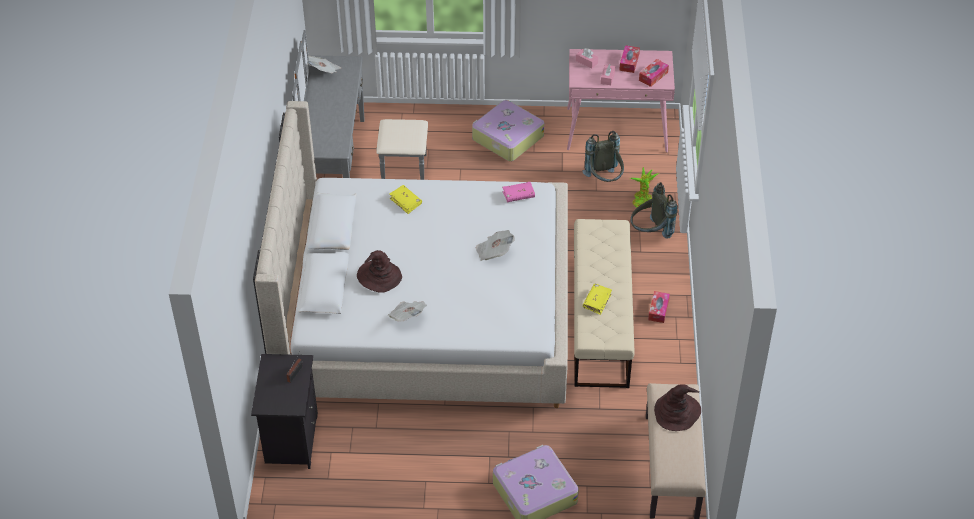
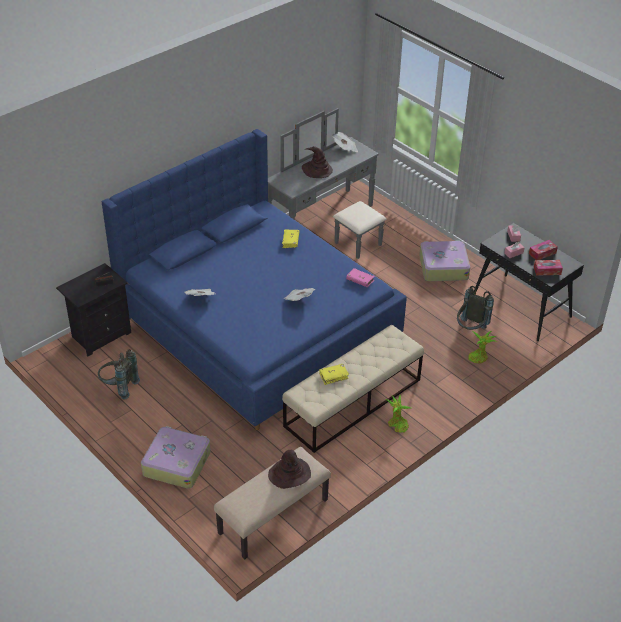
camera: 45 degrees right, 5 degrees down
beige bed [253,101,568,408] -> blue bed [102,129,407,430]
brown hat [357,250,402,293] -> brown hat moved to [302,146,333,178]
pink desk [567,49,675,152] -> black desk [474,223,584,341]
grey backpack [631,182,677,239] -> grey backpack moved to [98,349,140,400]
tissue box [648,291,670,323] -> potted plant [386,394,411,433]

